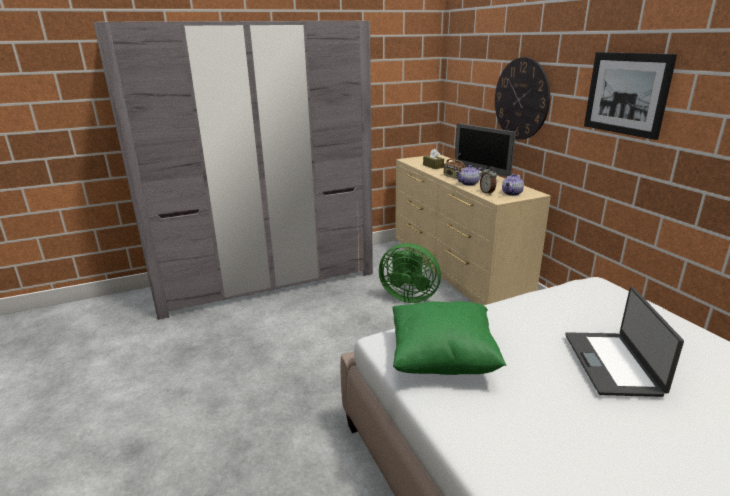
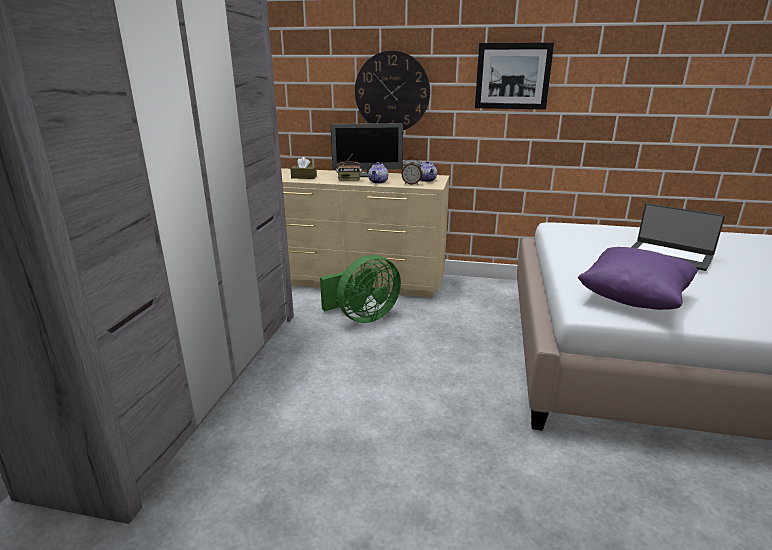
camera: 55 degrees left, 0 degrees up
green pillow [392,301,506,375] -> purple pillow [577,247,699,310]

